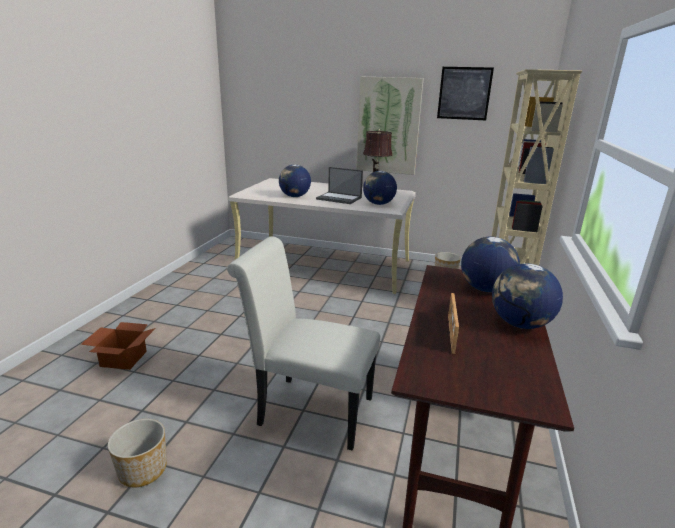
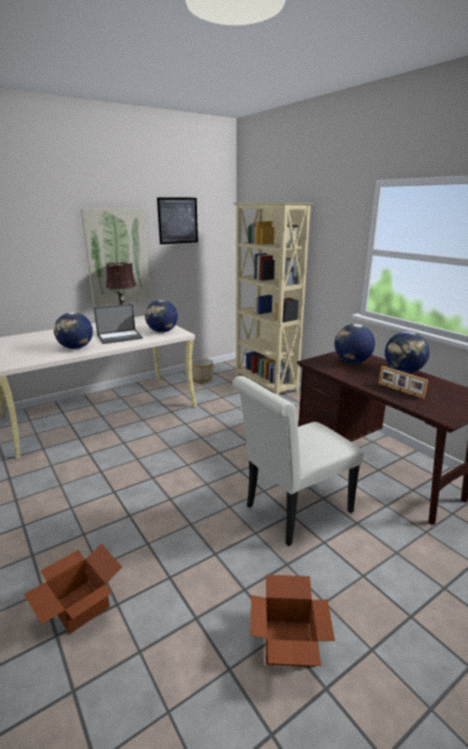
camera: 50 degrees left, 0 degrees up
planter [108,419,167,487] -> cardboard box [251,575,335,667]

